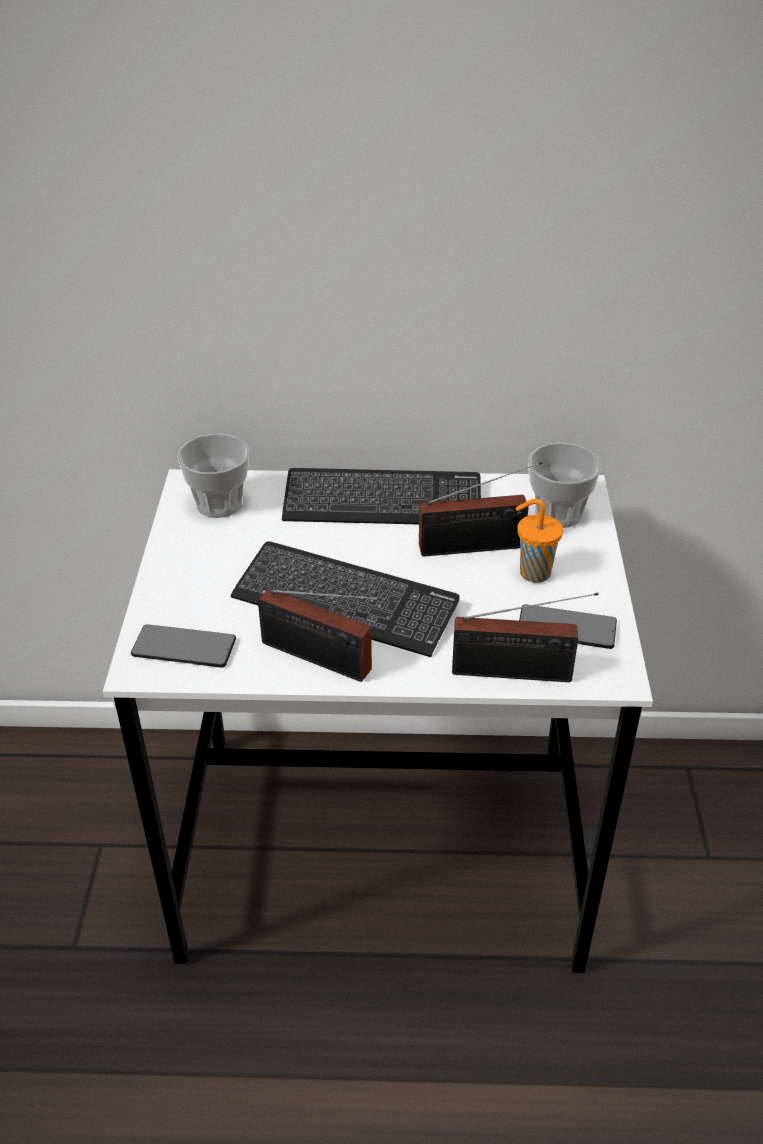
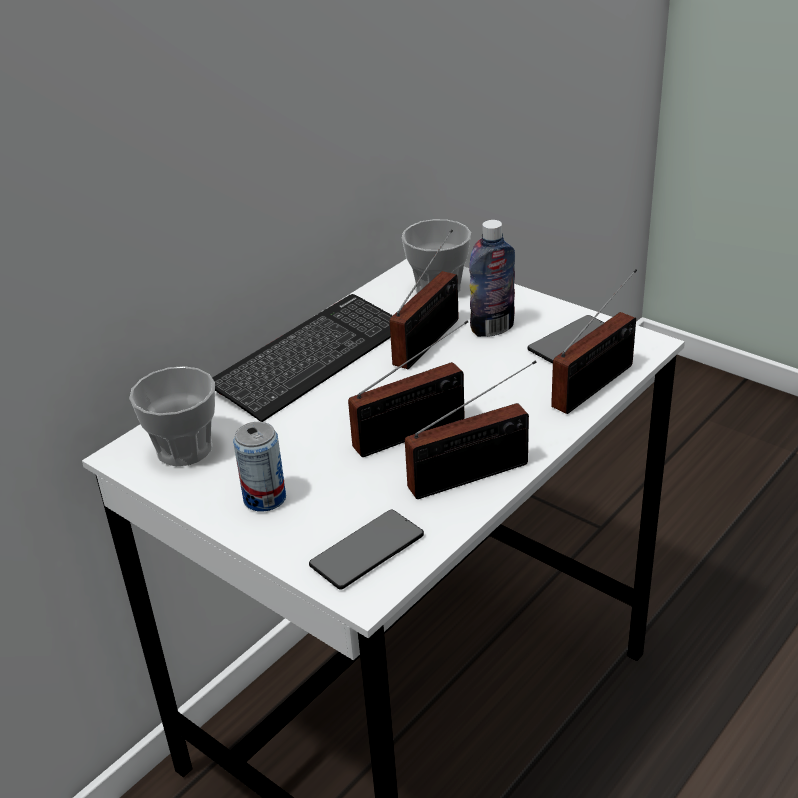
camera: 50 degrees left, 5 degrees down
keyboard [231,541,460,657] -> radio [348,320,468,457]
orange cup [516,499,563,583] -> bottle [469,220,515,337]
none -> can [233,422,286,512]

